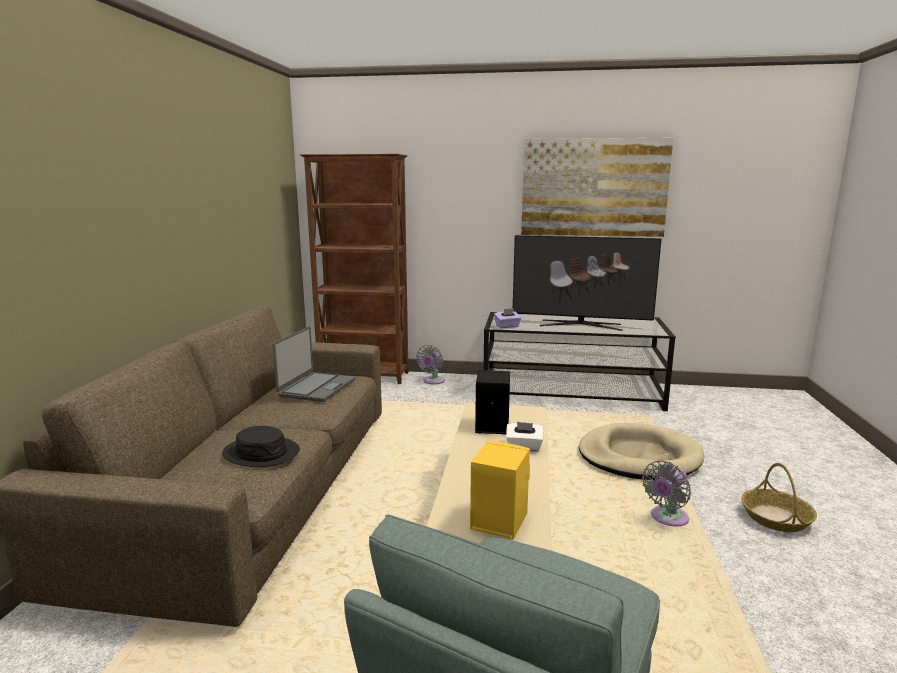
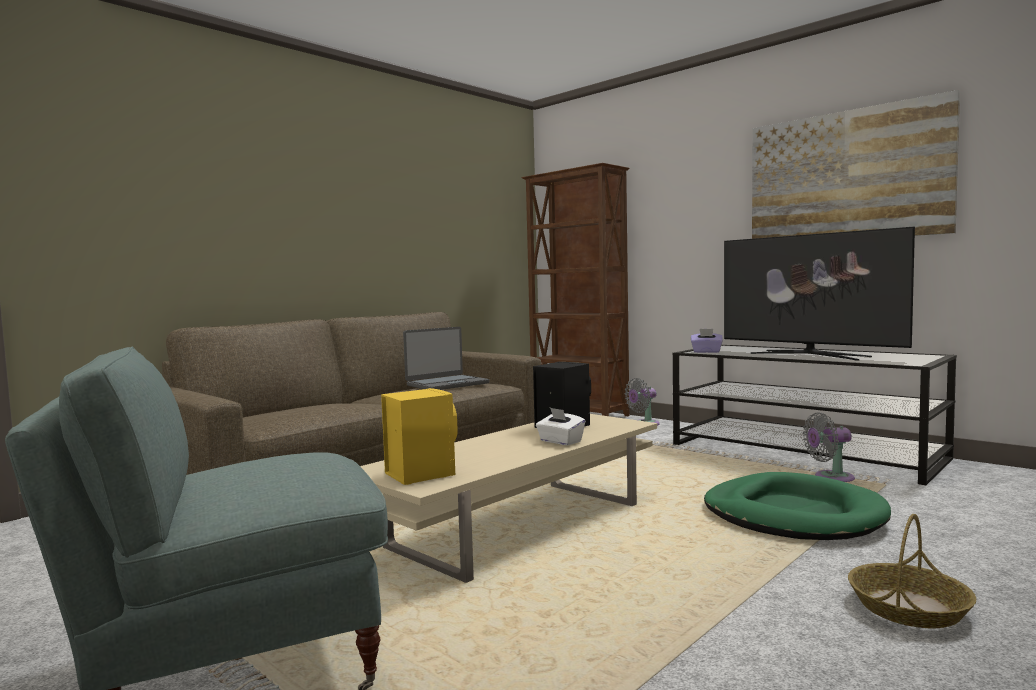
camera: 35 degrees right, 10 degrees down
black hat [222,426,300,467] -> none
beige dog bed [579,423,704,480] -> green dog bed [704,472,891,540]
grey fan [642,460,691,526] -> grey fan moved to [803,412,855,482]

